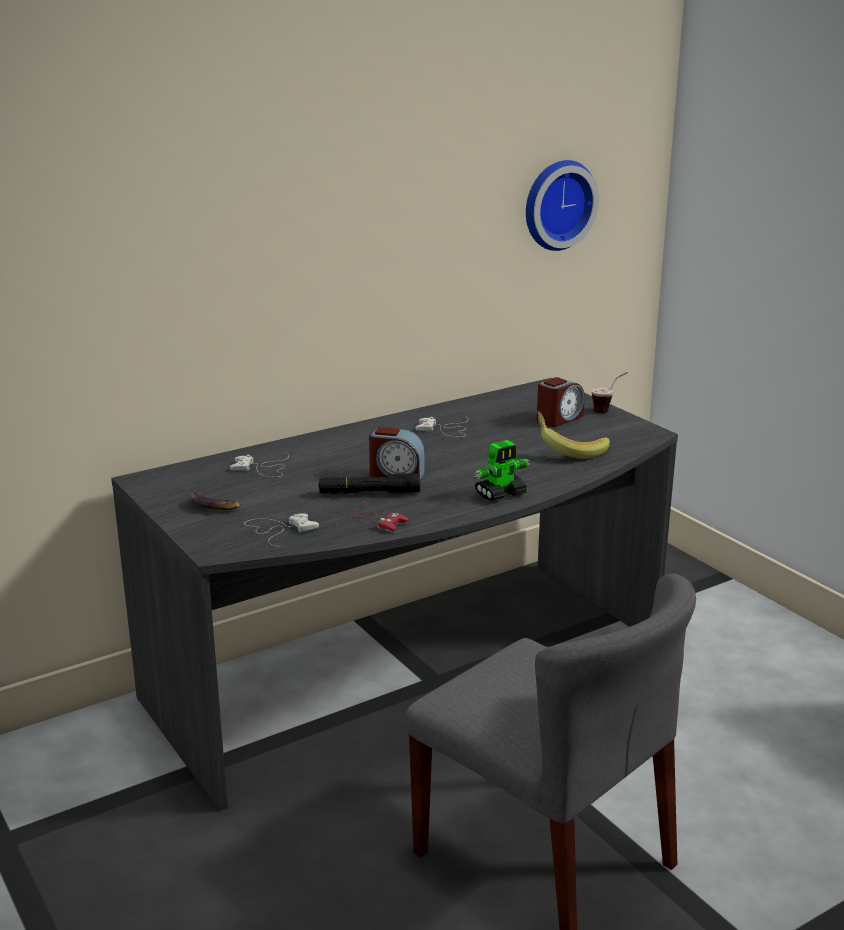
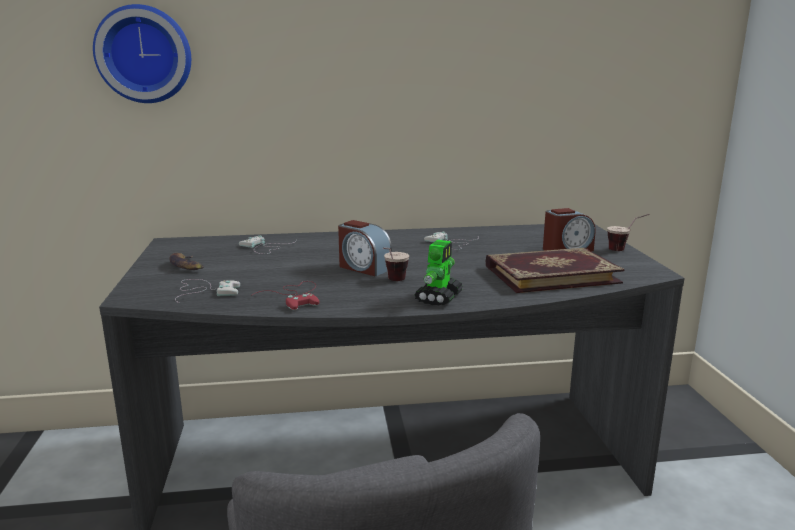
camera: 25 degrees right, 5 degrees down
black flashlight [319,473,420,494] -> none
toy robot [473,440,531,501] -> toy robot turned 60 degrees counterclockwise [414,240,463,305]
wall clock [526,160,599,251] -> wall clock moved to [93,4,191,103]
banana [537,411,610,459] -> book [486,248,625,293]
none -> cup [383,248,409,281]

